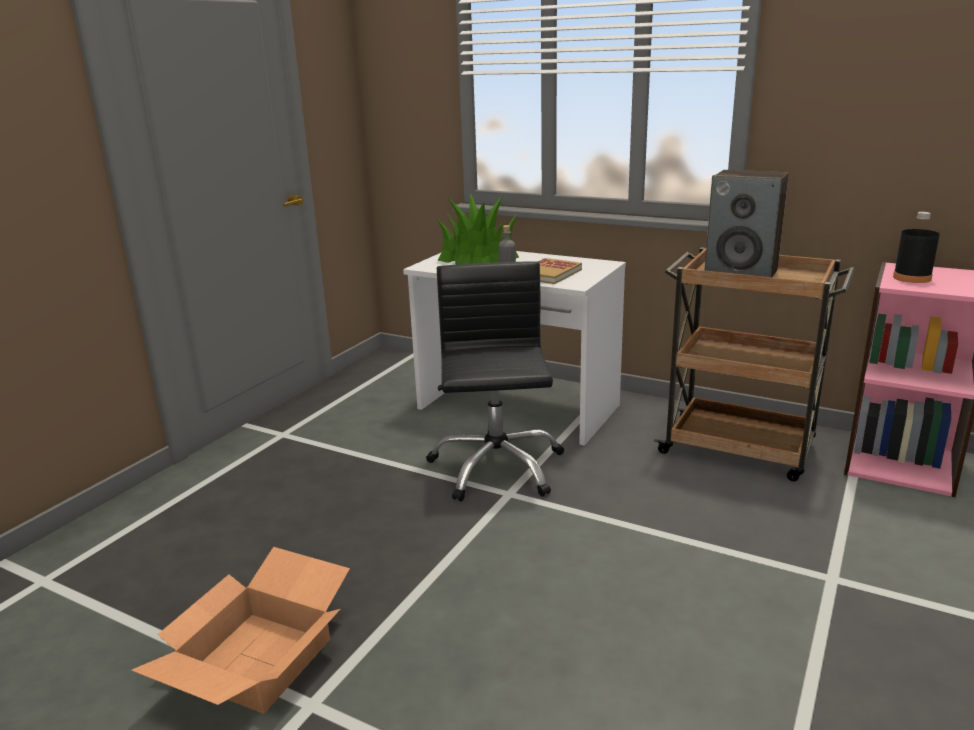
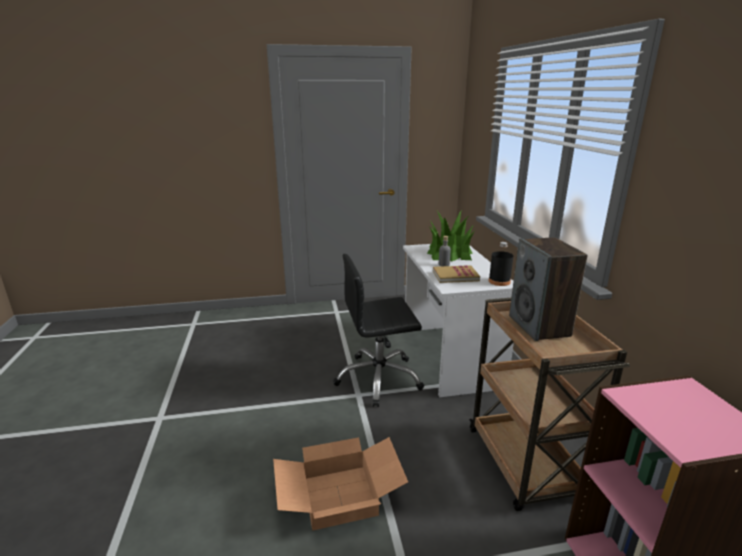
camera: 50 degrees right, 0 degrees up
cardboard box [131,547,350,714] -> cardboard box moved to [273,437,408,530]
black office chair [426,261,564,502] -> black office chair turned 150 degrees counterclockwise [333,254,424,407]
black bottle [893,212,940,283] -> black bottle moved to [489,242,513,286]

